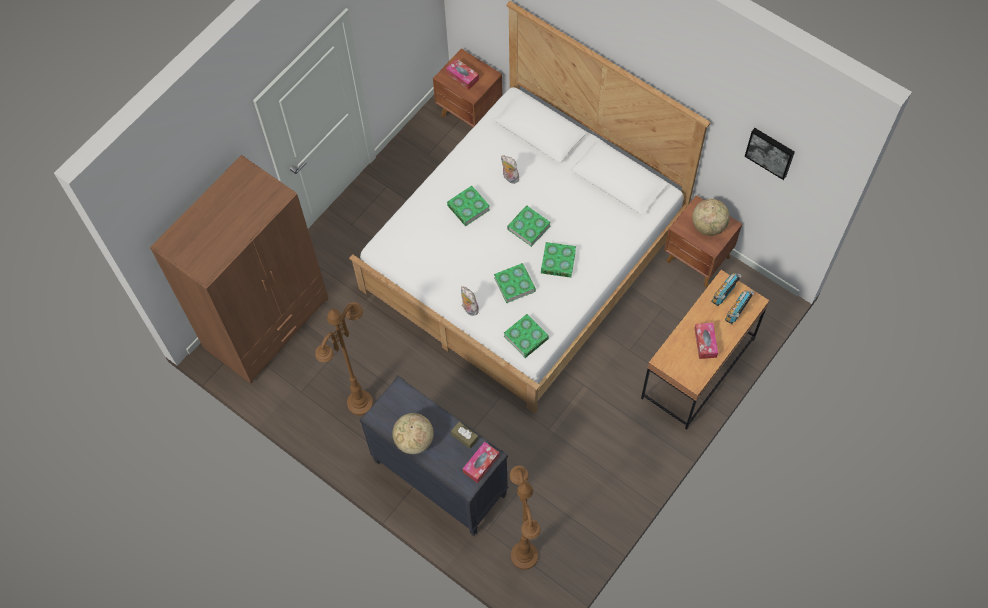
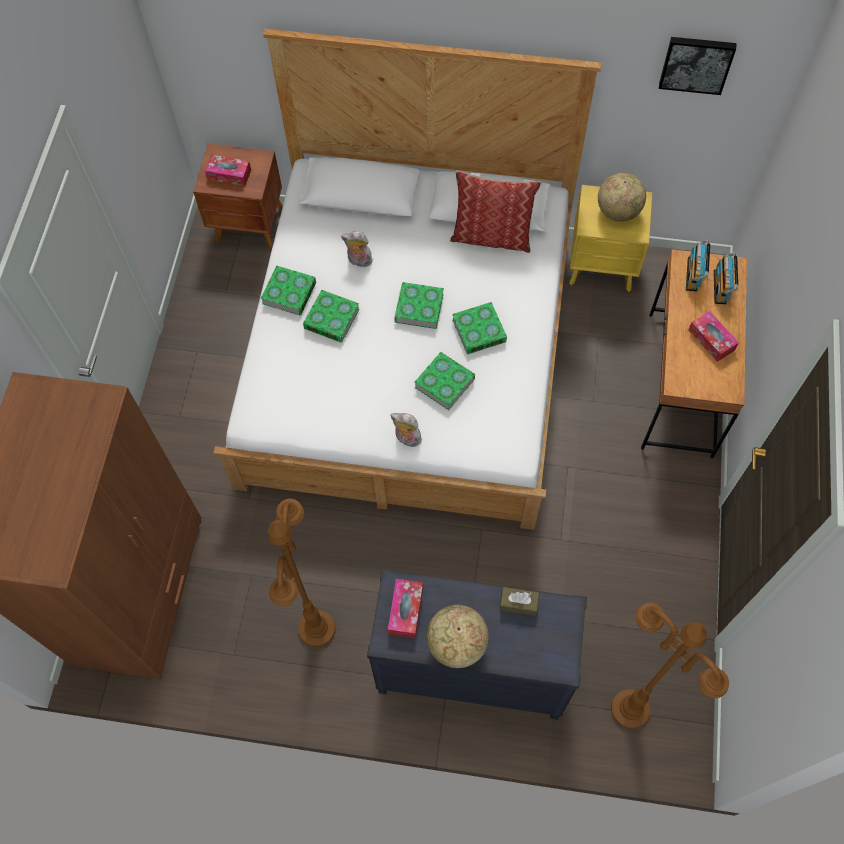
camera: 30 degrees left, 0 degrees up
tissue box [463,442,499,483] -> tissue box moved to [388,579,423,638]
book [504,314,549,358] -> book moved to [261,266,316,316]
brown nightstand [664,195,742,287] -> yellow nightstand [569,185,652,292]
none -> pillow [450,170,541,253]

